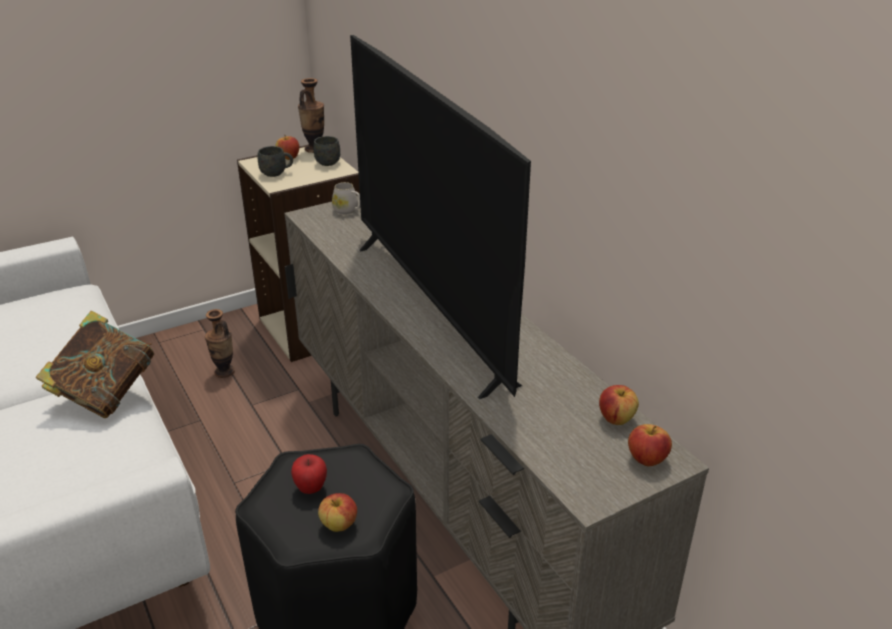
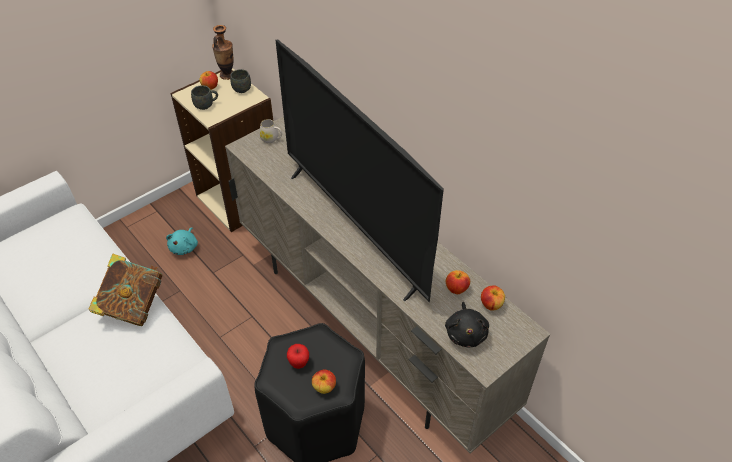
camera: 10 degrees left, 15 degrees up
vase [205,309,235,378] -> turquoise plush toy [166,227,198,255]
apple [628,424,672,466] -> apple moved to [446,270,470,294]
none -> black plush toy [445,302,489,348]

